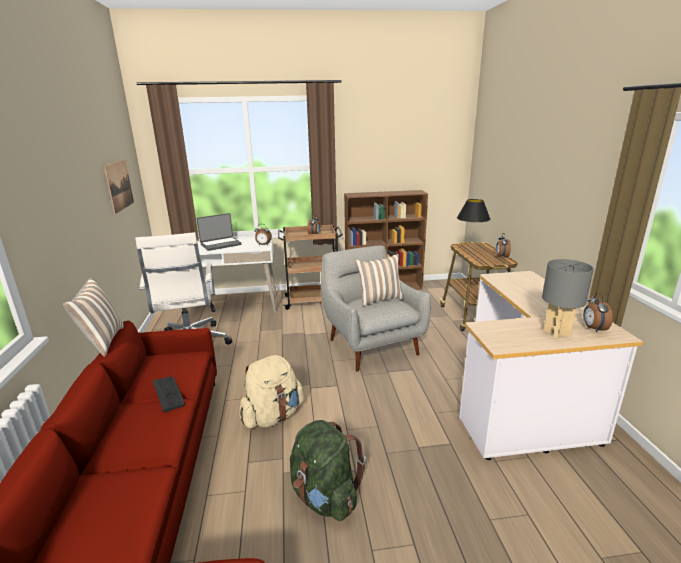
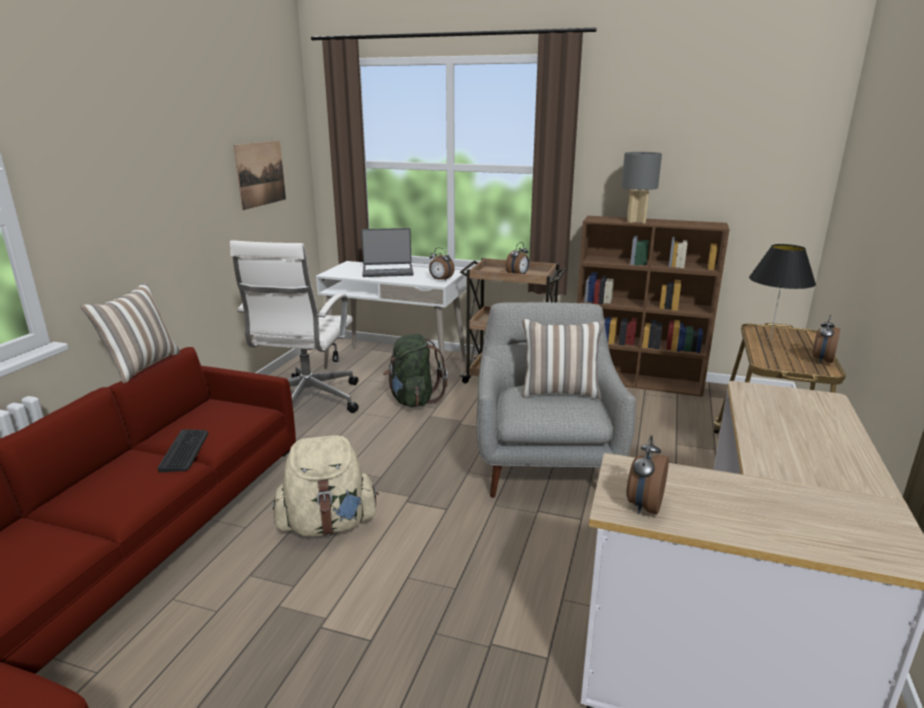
camera: 25 degrees right, 0 degrees up
green backpack [290,420,366,521] -> green backpack moved to [383,334,448,407]
grey table lamp [542,259,594,339] -> grey table lamp moved to [621,152,662,223]
alarm clock [583,293,613,333] -> alarm clock moved to [626,435,669,514]

